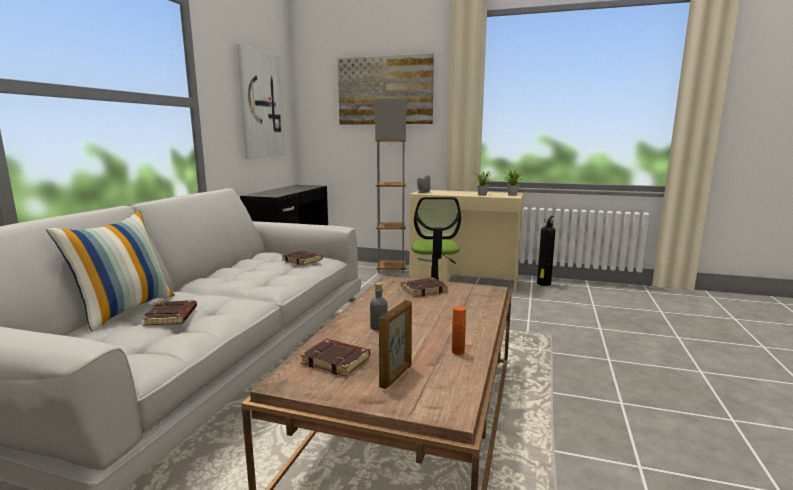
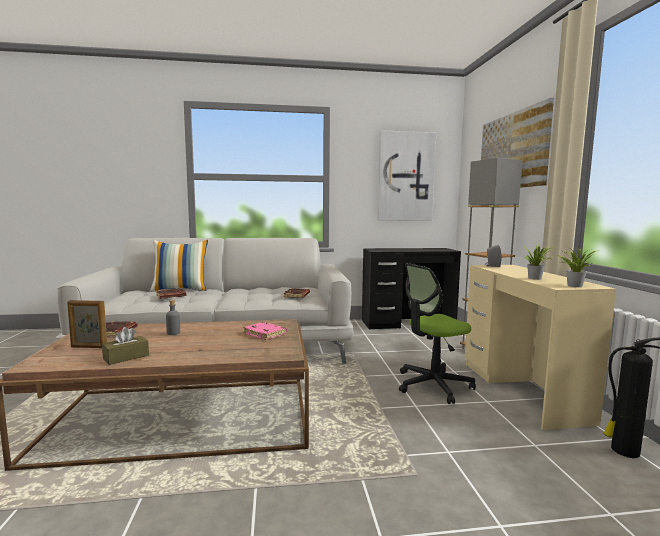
camera: 65 degrees right, 5 degrees down
brown book [401,278,448,297] -> pink book [243,322,287,340]
orange bottle [452,306,466,355] -> brown tissue box [102,327,149,365]

